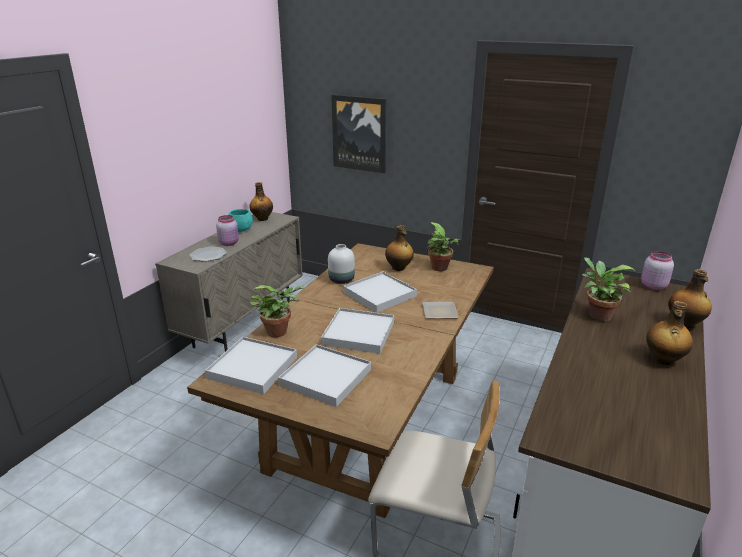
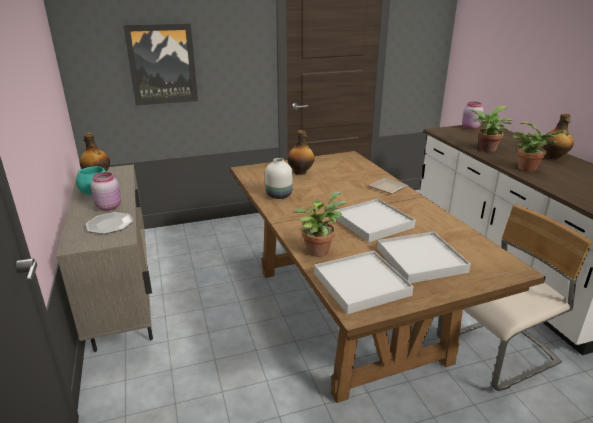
camera: 45 degrees left, 0 degrees up
white tray [343,272,417,313] -> none
potted plant [427,222,461,271] -> potted plant moved to [512,122,567,172]
bottle [668,269,712,328] -> none

